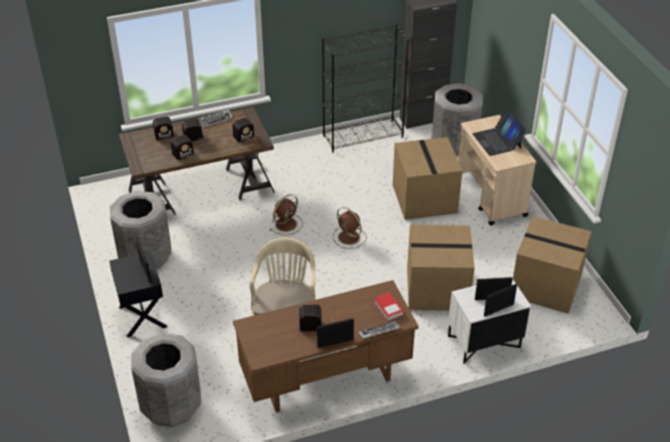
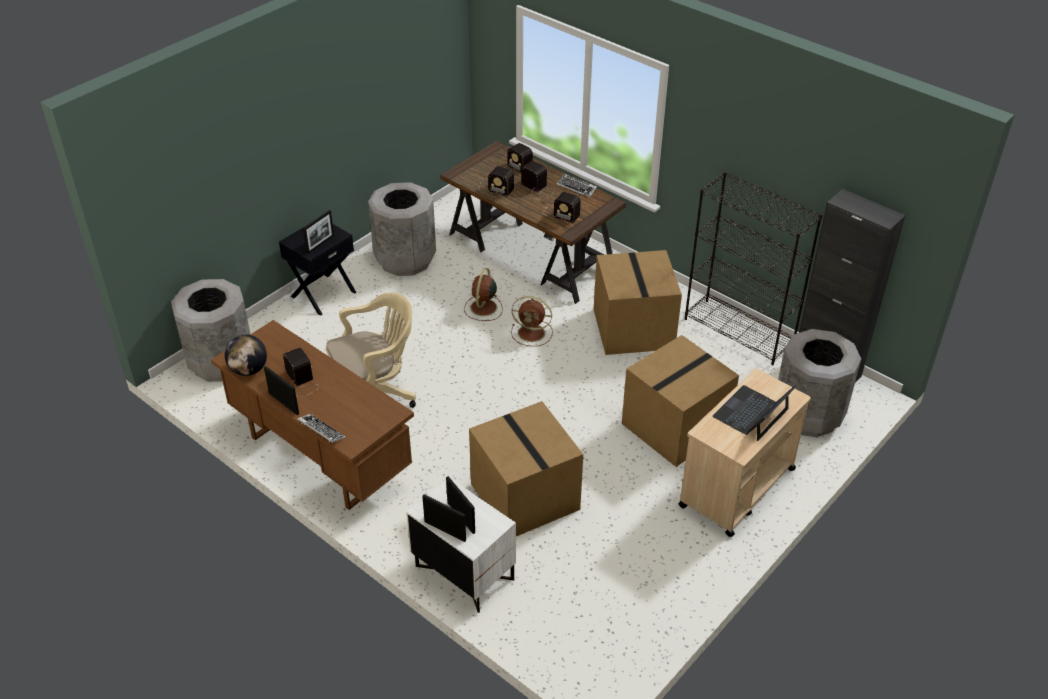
camera: 60 degrees right, 0 degrees up
brown fan [333,207,367,249] -> brown fan moved to [464,268,502,321]
book [374,293,404,321] -> none
cardboard box [513,216,592,314] -> cardboard box moved to [594,250,682,355]
none -> globe [225,335,267,376]

